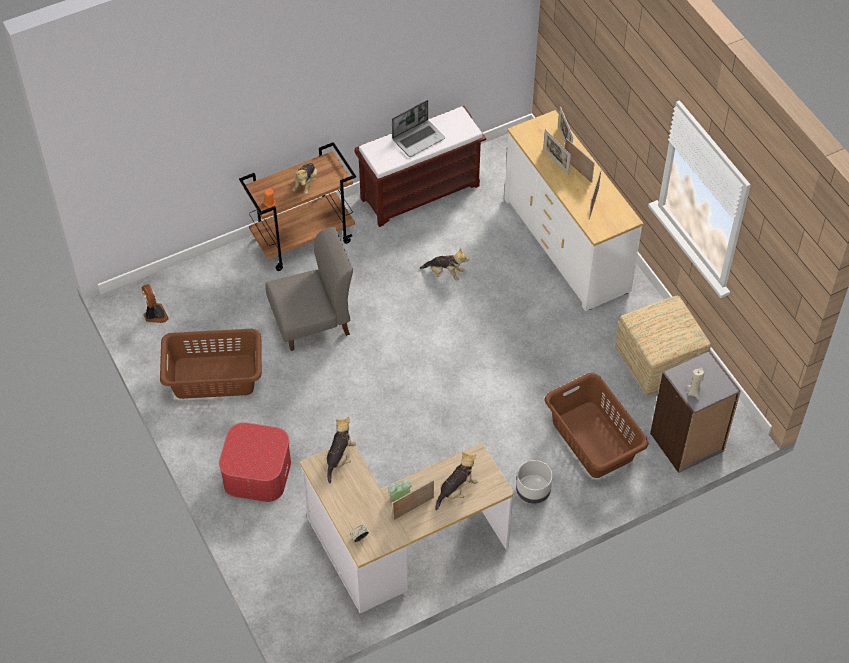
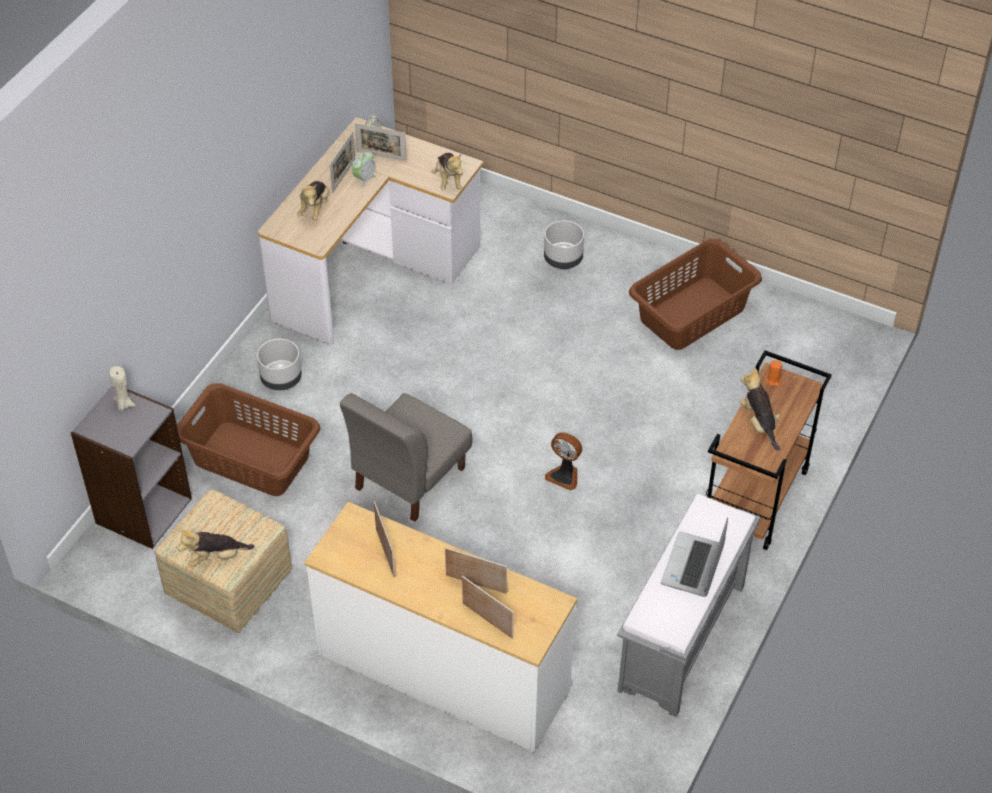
camera: 145 degrees right, 5 degrees down
fan [142,284,169,323] -> fan moved to [545,432,582,491]
ottoman [219,422,291,502] -> grey planter [544,220,584,269]
grey chair [265,227,353,351] -> grey chair moved to [340,393,473,522]
brown bench [354,106,486,227] -> grey bench [617,494,760,717]
plush toy [420,248,469,281] -> plush toy moved to [178,529,254,567]
picture frame [565,138,595,183] -> picture frame moved to [355,123,407,162]

